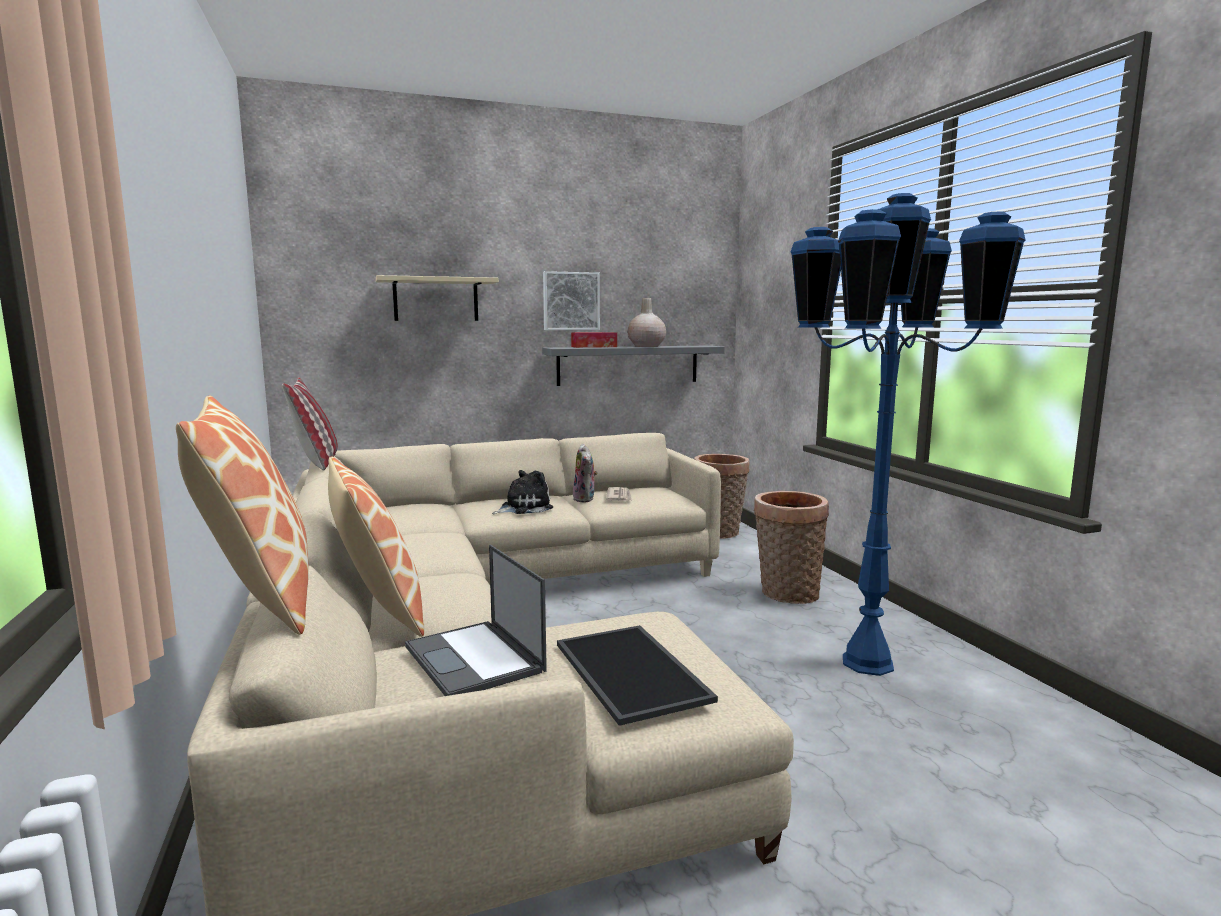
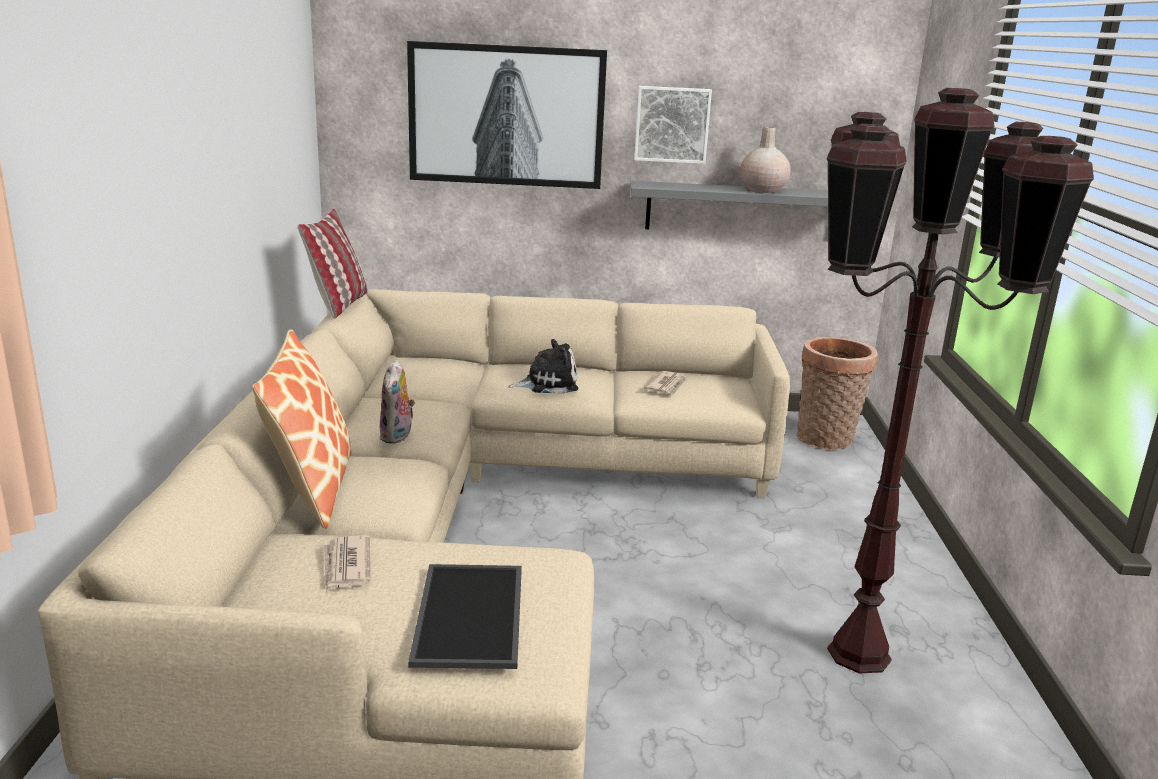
camera: 20 degrees right, 10 degrees up
pillow [176,395,309,635] -> none
beige shelf [376,275,499,321] -> picture [407,41,607,189]
laptop [405,544,547,696] -> newspaper [323,535,370,592]
tissue box [571,332,617,348] -> none
plush toy [573,444,598,503] -> plush toy moved to [380,360,415,444]
basket [754,491,829,604] -> none
blue floor lamp [791,193,1025,676] -> brown floor lamp [826,88,1094,674]

